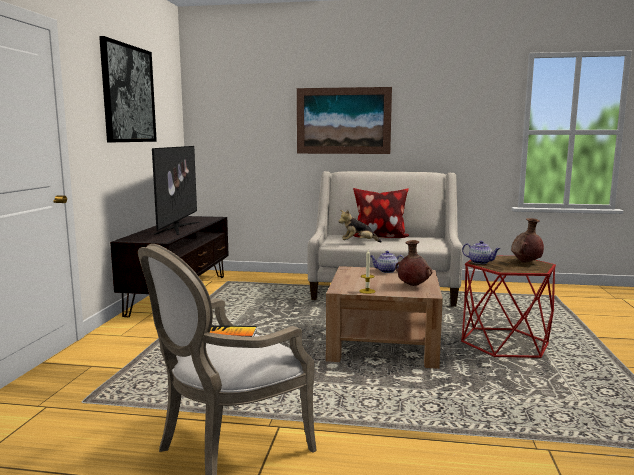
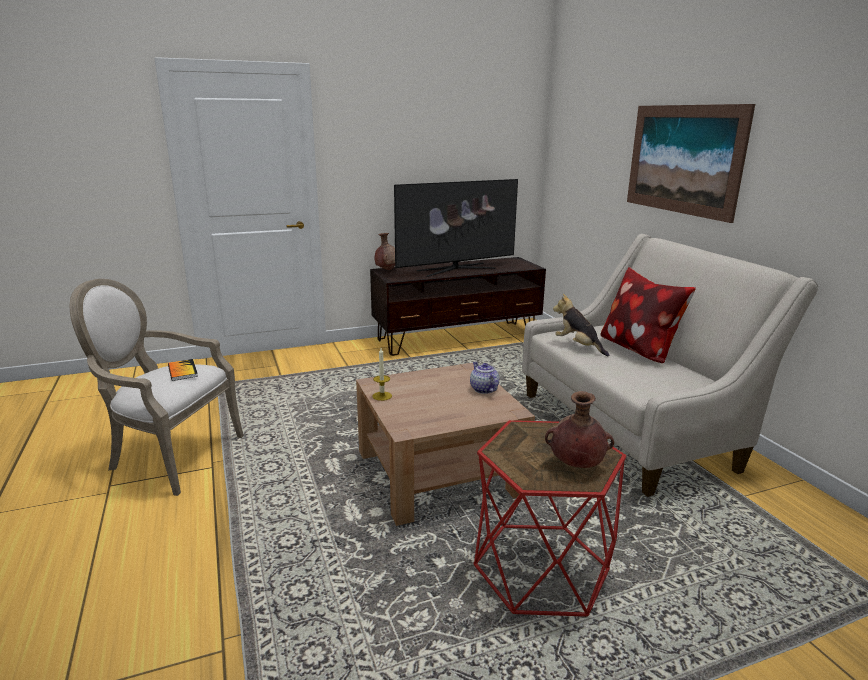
camera: 60 degrees right, 10 degrees up
picture [99,36,157,142] -> none
brown vase [395,240,432,286] -> brown vase moved to [374,233,395,270]
teapot [462,241,500,264] -> none

